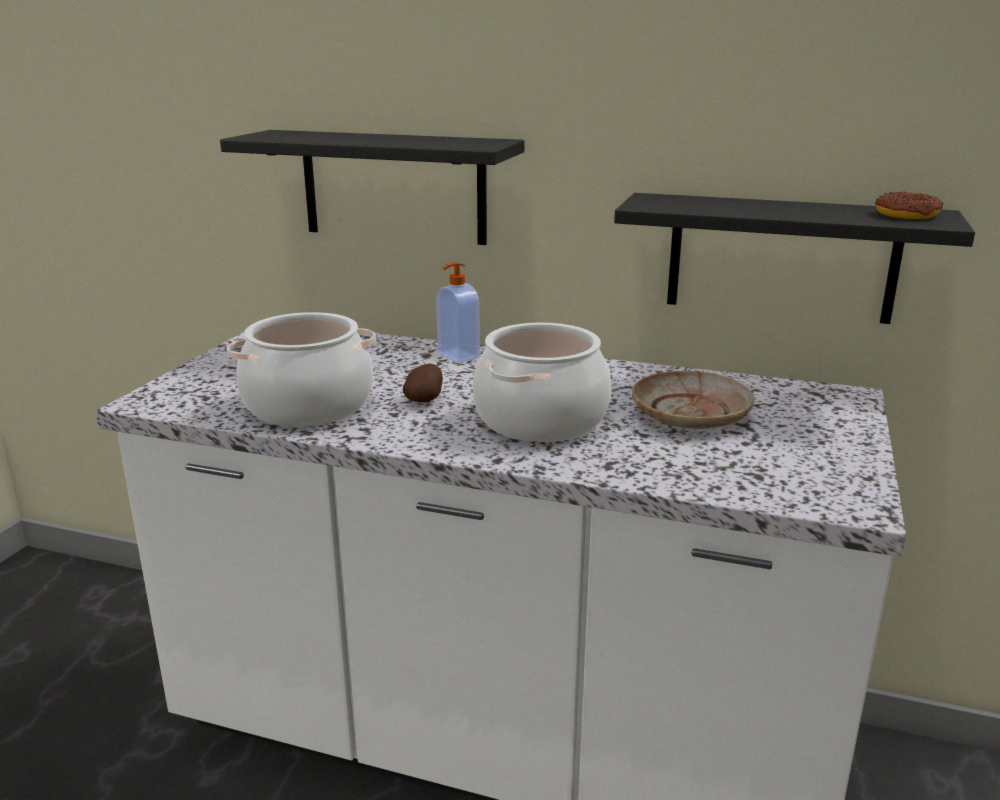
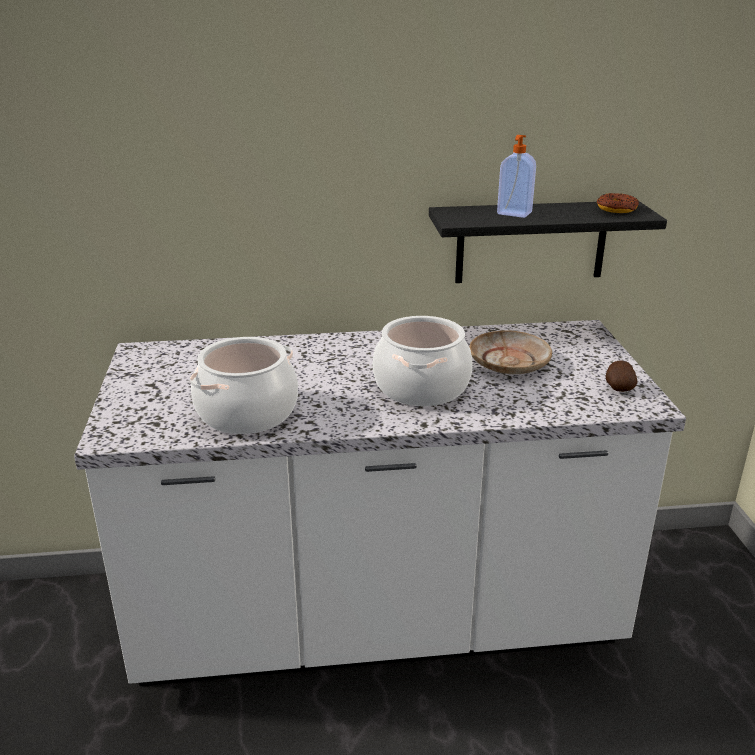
camera: 25 degrees left, 5 degrees up
black shelf [220,130,524,245] -> none
potato [403,364,443,402] -> potato moved to [605,361,638,392]
soap dispenser [436,262,480,363] -> soap dispenser moved to [497,135,536,218]

